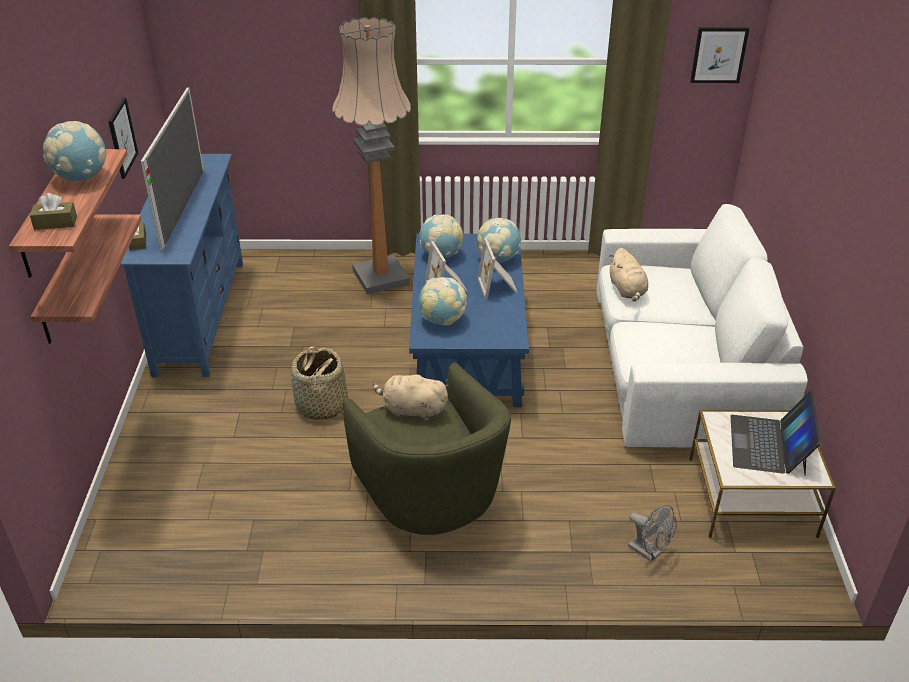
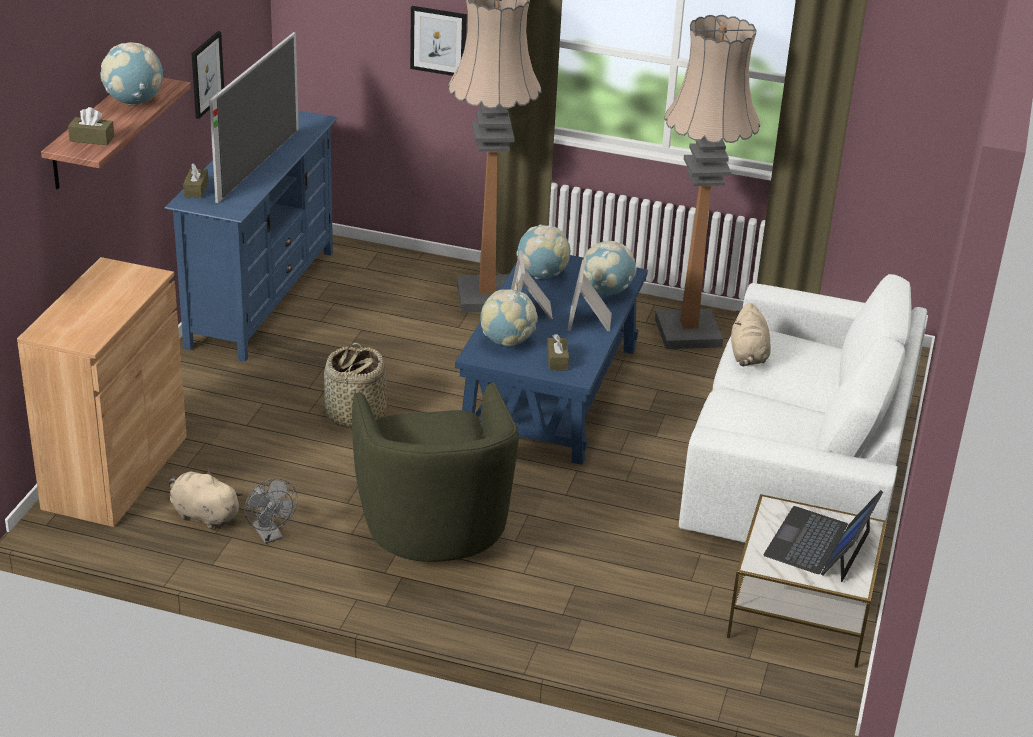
camera: 15 degrees right, 5 degrees down
shelf [31,214,142,344] -> none
beige plush toy [373,370,448,421] -> beige plush toy moved to [169,470,243,529]
grey fan [628,505,677,562] -> grey fan moved to [244,479,298,544]
picture [690,27,749,83] -> picture moved to [410,6,467,76]
none -> brown cabinet [17,257,187,527]
none -> brown tissue box [547,334,569,370]
none -> floor lamp [655,15,760,349]

